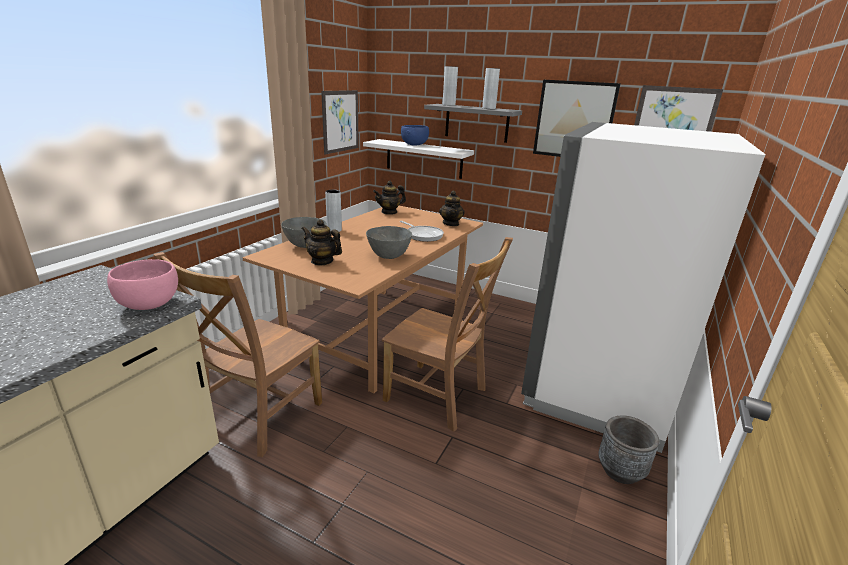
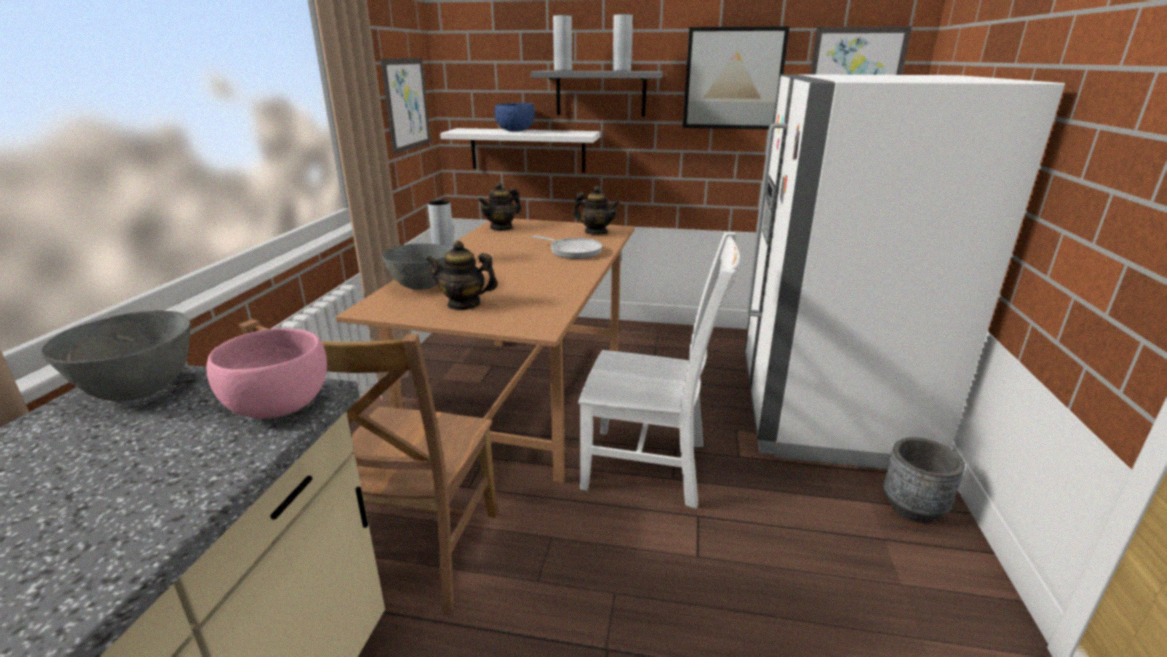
camera: 15 degrees left, 0 degrees up
grey bowl [366,226,412,259] -> grey bowl moved to [41,311,191,401]
brown chair [382,237,513,432] -> white chair [578,232,740,509]
teapot [439,191,465,226] -> teapot turned 45 degrees counterclockwise [573,186,620,235]

